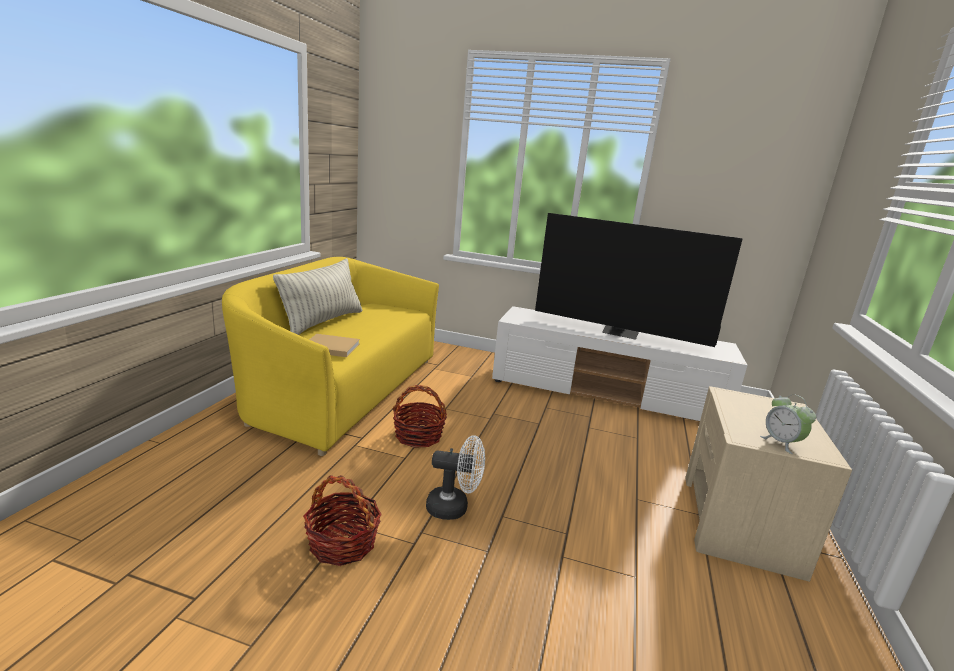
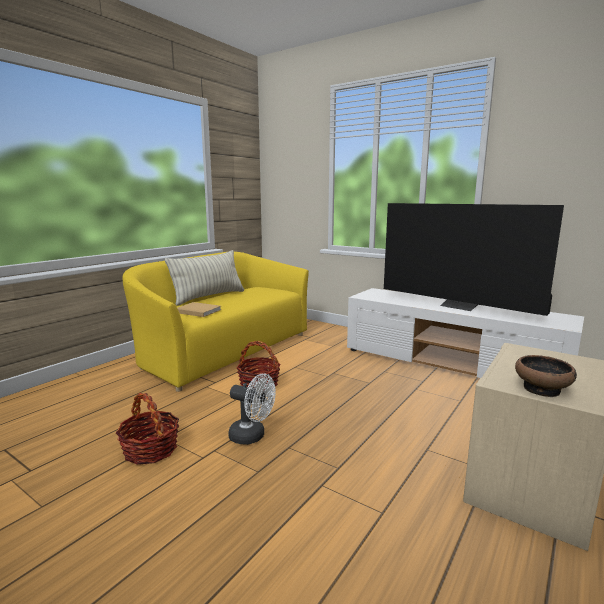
camera: 20 degrees right, 5 degrees down
alarm clock [760,394,816,454] -> bowl [515,355,577,397]

